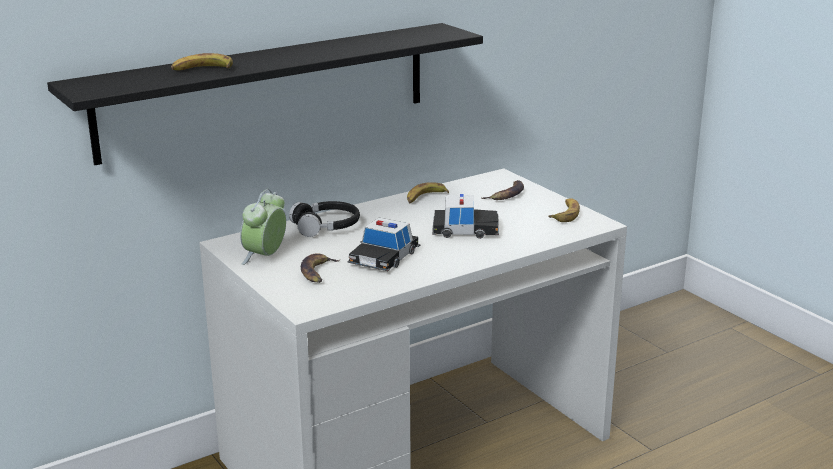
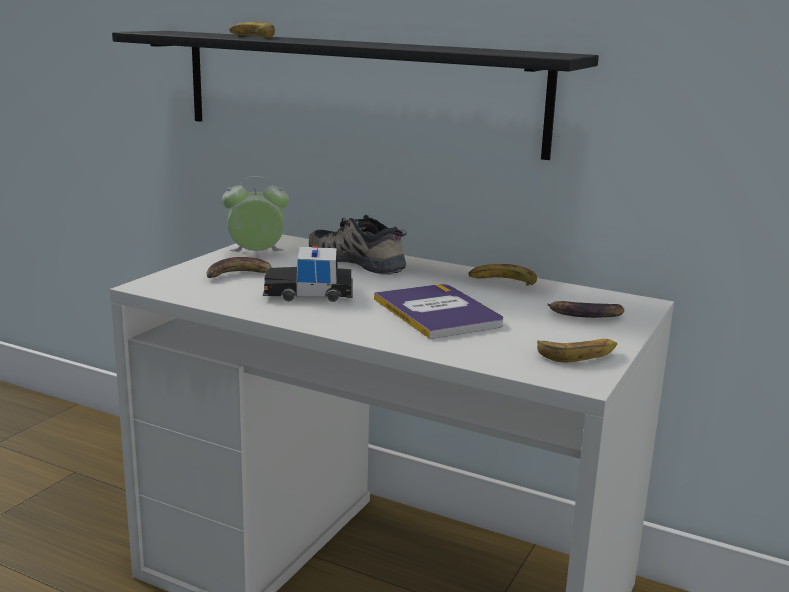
camera: 60 degrees right, 5 degrees down
black headphones [289,201,360,237] -> shoe [309,215,407,274]
toy car [432,194,499,239] -> book [374,284,503,339]

